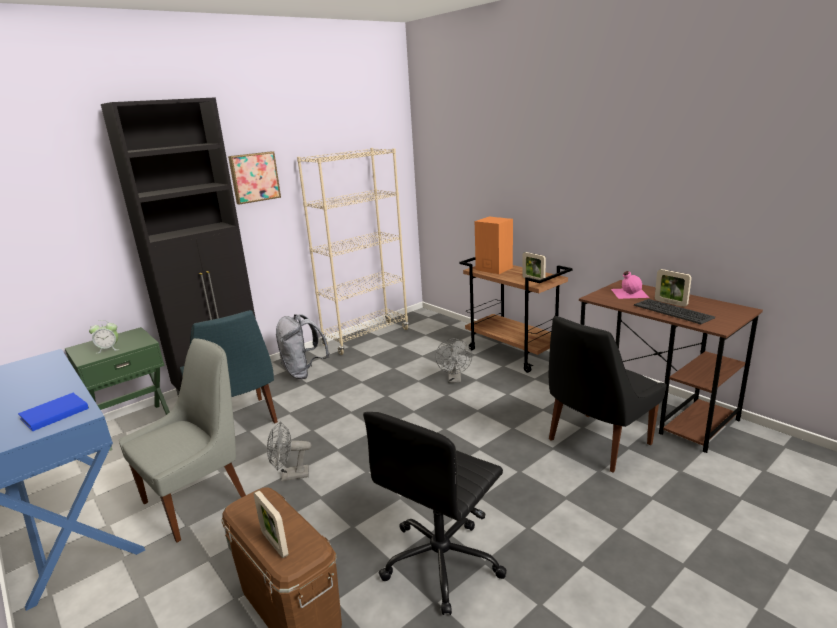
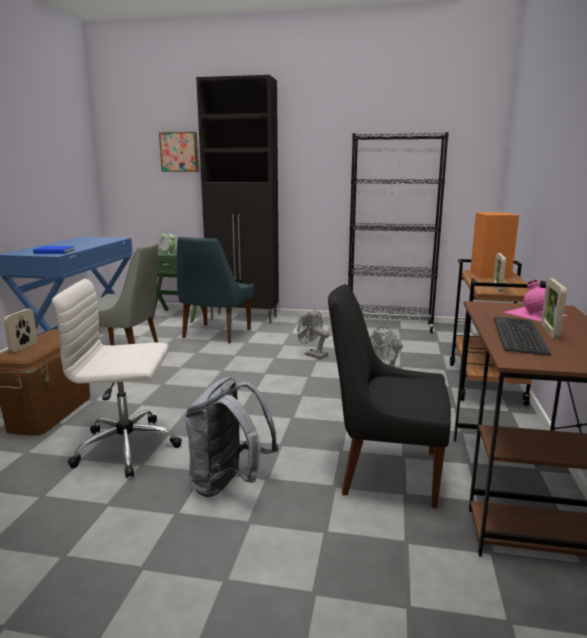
camera: 50 degrees right, 5 degrees down
picture [228,151,281,205] -> picture moved to [159,132,199,172]
grey fan [267,421,311,482] -> grey fan moved to [297,310,329,359]
grey backpack [276,314,330,379] -> grey backpack moved to [185,377,279,497]
beige bookcase [297,148,409,355] -> black bookcase [348,132,449,333]
black office chair [363,412,507,615] -> white office chair [52,279,182,478]

